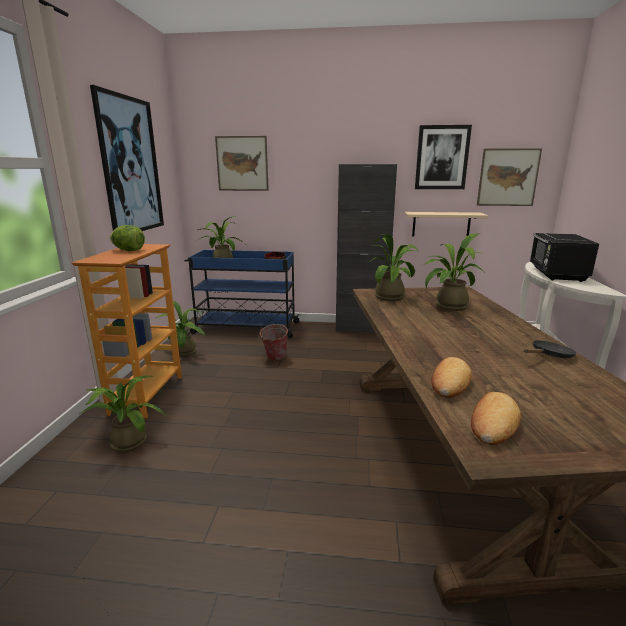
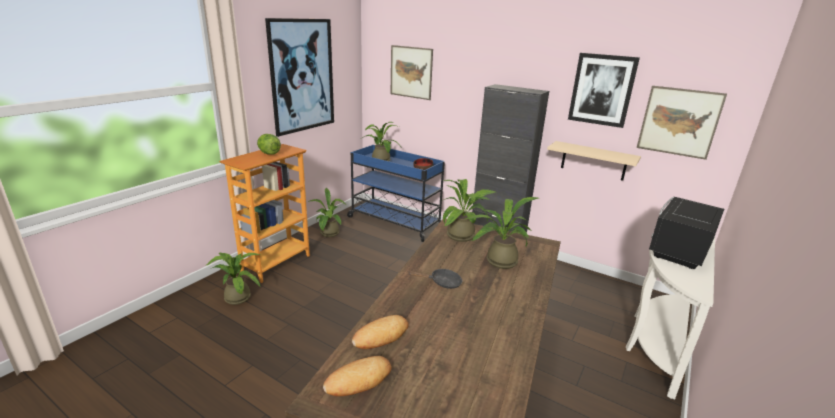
camera: 25 degrees right, 5 degrees up
bucket [258,324,288,361] -> none
black frying pan [524,340,577,358] -> black frying pan moved to [408,269,462,289]

